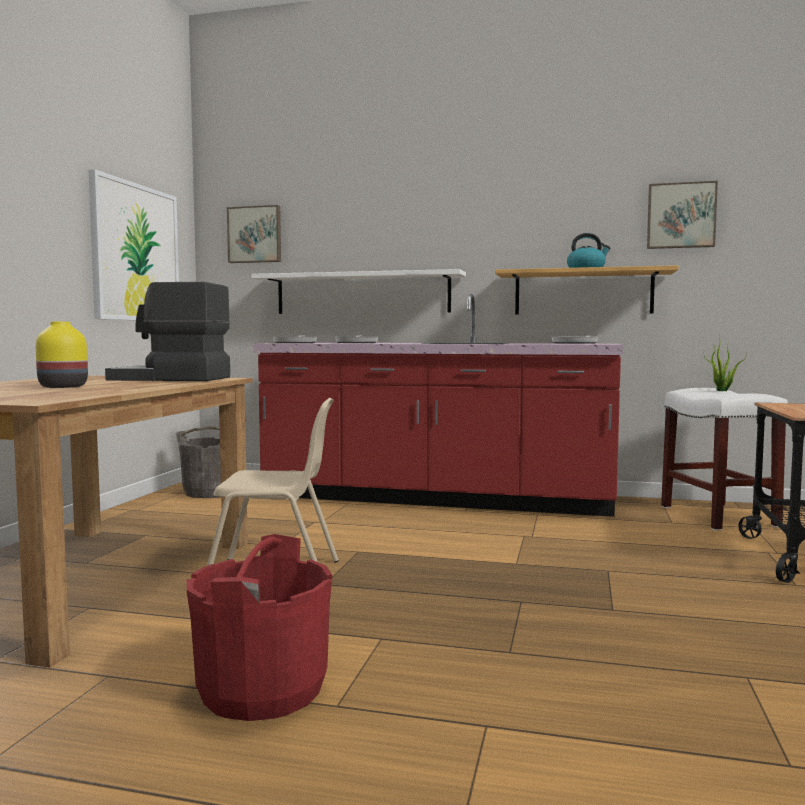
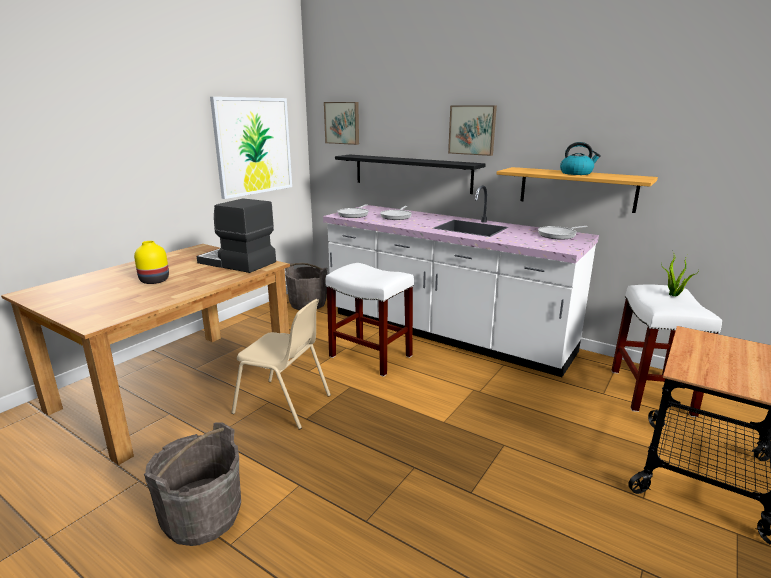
camera: 20 degrees right, 15 degrees up
red bucket [187,534,332,721] -> grey bucket [144,423,241,546]
white shelf [252,269,466,314] -> black shelf [335,155,486,194]
red counter [254,294,623,517] -> white counter [323,185,599,377]
picture [647,181,718,249] -> picture moved to [448,105,497,156]
none -> white stool [326,263,414,377]

